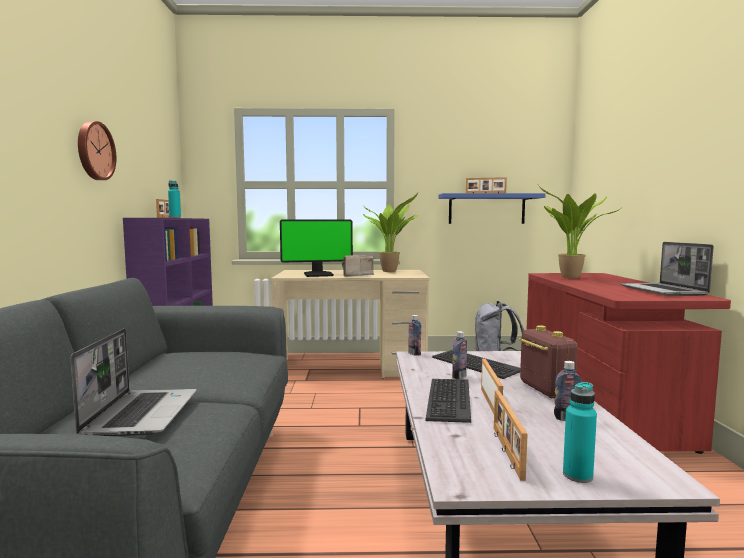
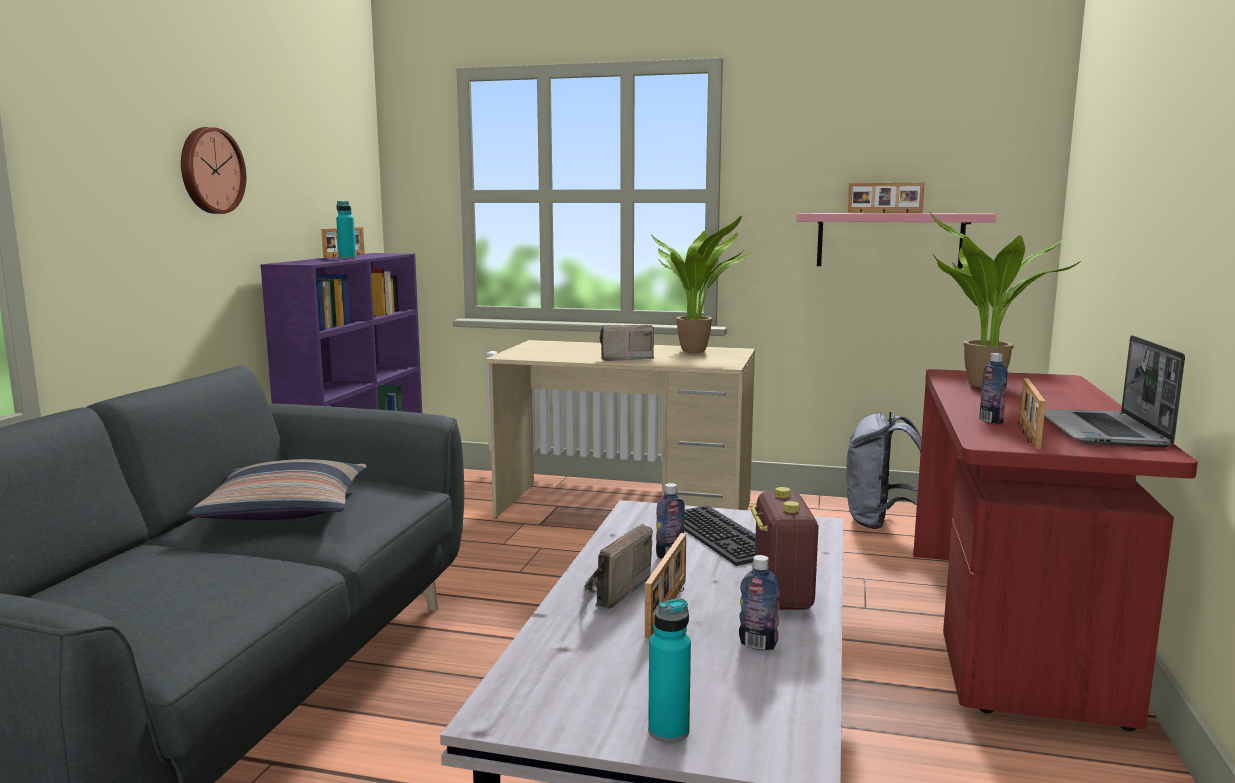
camera: 15 degrees right, 5 degrees up
laptop [71,328,196,436] -> none
monitor [280,220,353,277] -> none
bottle [408,315,421,356] -> bottle moved to [979,353,1008,424]
keyboard [425,379,471,423] -> radio [584,524,653,610]
blue shelf [438,193,545,224] -> pink shelf [796,213,996,268]
picture frame [494,390,528,481] -> picture frame moved to [1018,378,1046,449]
none -> pillow [186,459,367,520]

